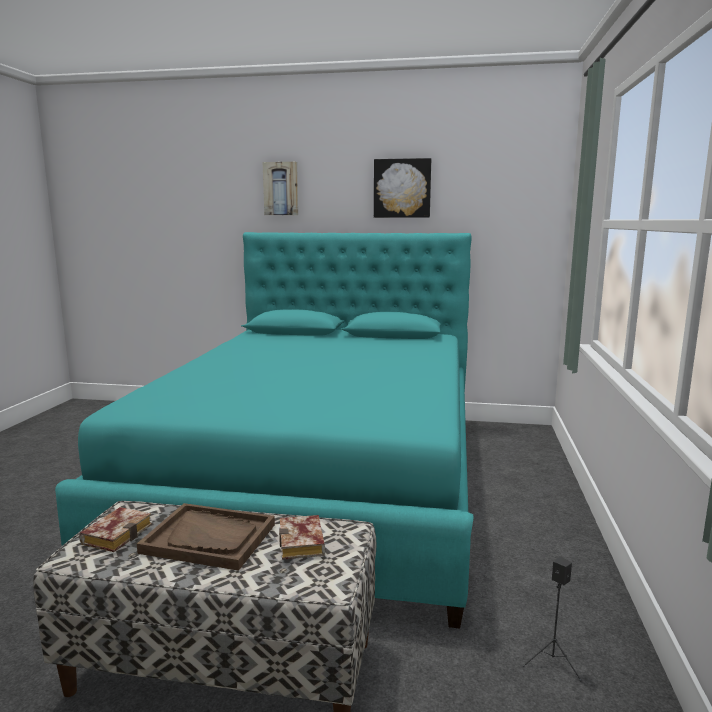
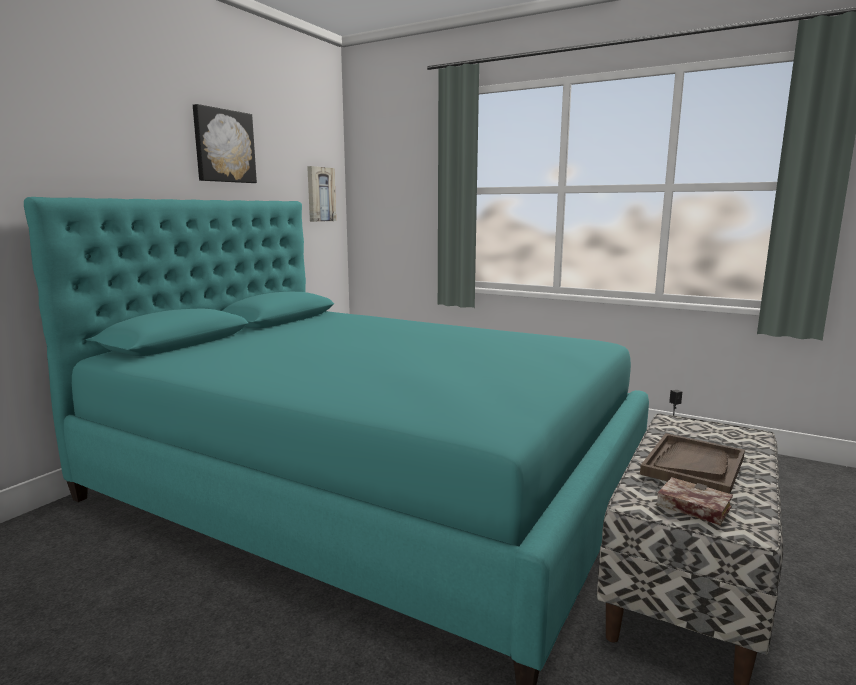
camera: 70 degrees left, 0 degrees up
picture [263,162,298,215] -> picture moved to [307,166,336,222]
book [279,515,325,560] -> none

